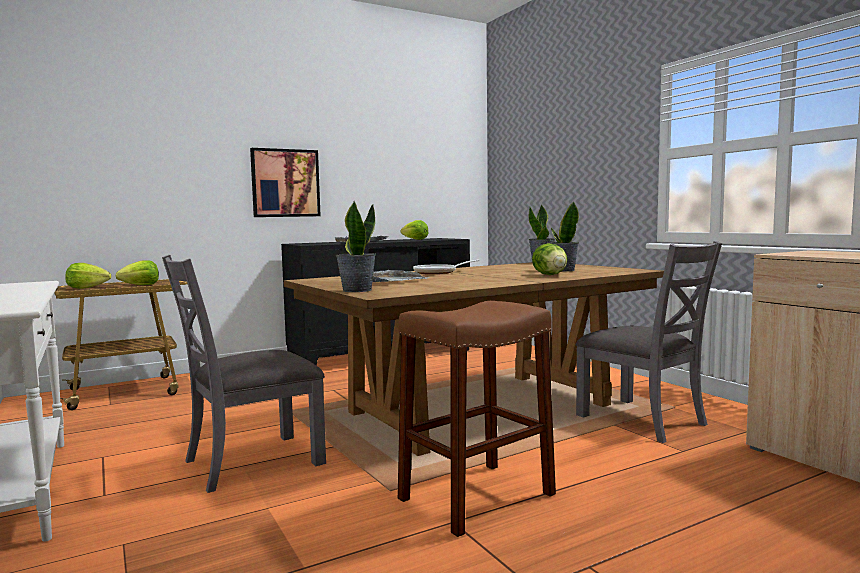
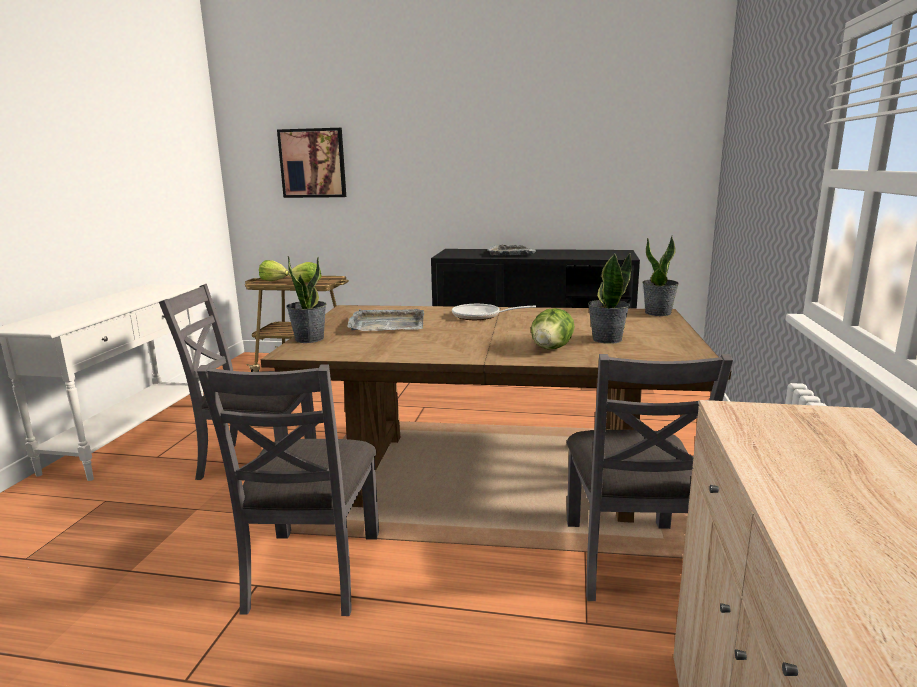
camera: 40 degrees right, 10 degrees up
picture [250,148,321,217] -> picture moved to [277,128,346,198]
brown stool [398,301,556,537] -> grey chair [197,364,379,616]
lettuce [401,220,429,240] -> none

